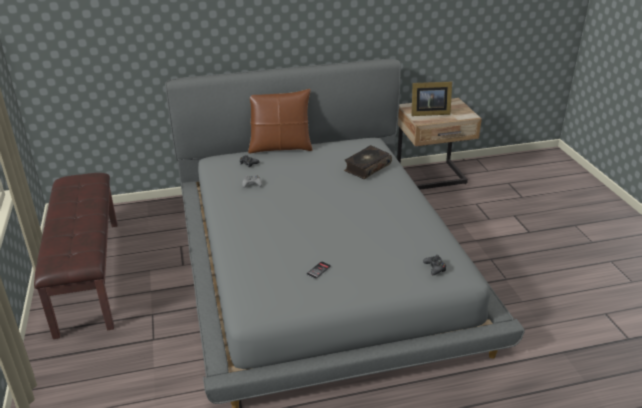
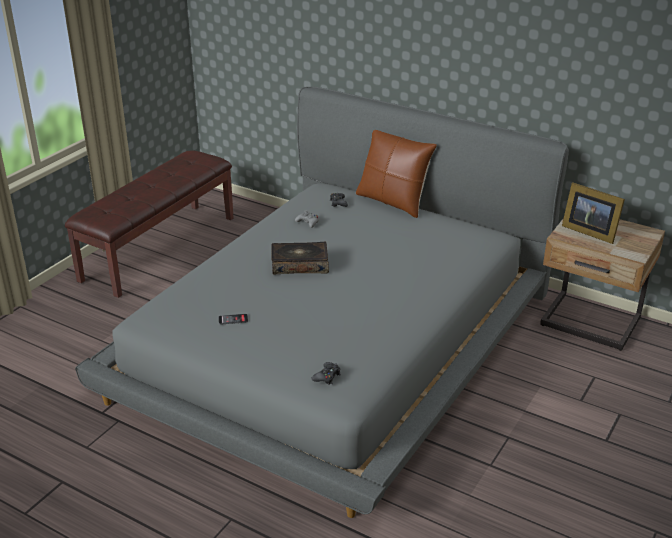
camera: 45 degrees right, 0 degrees up
book [344,145,392,179] -> book moved to [271,242,329,274]

